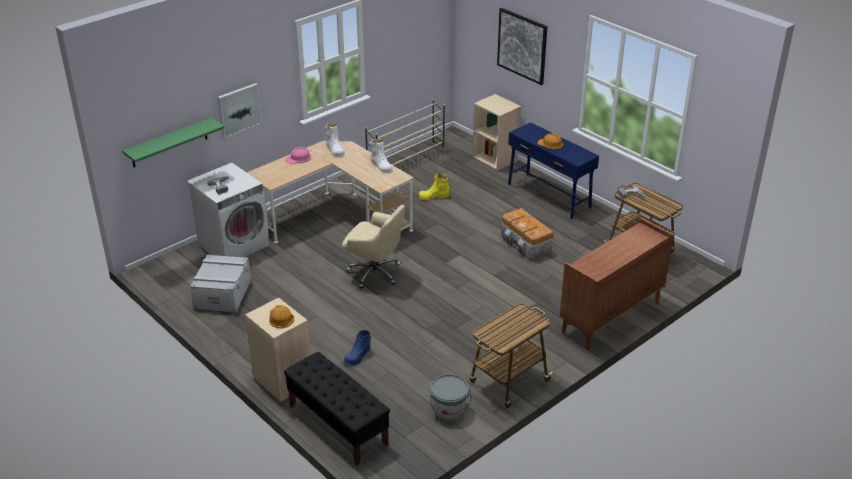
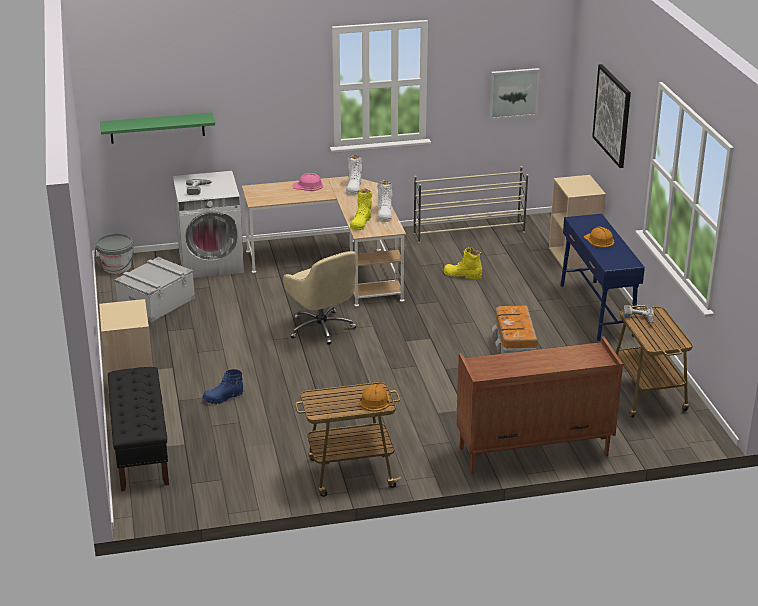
camera: 30 degrees right, 5 degrees down
picture [218,83,262,139] -> picture moved to [489,68,540,120]
orange hard hat [269,305,295,328] -> orange hard hat moved to [359,384,390,412]
grey bucket [430,374,471,420] -> grey bucket moved to [95,234,133,274]
none -> yellow boot [350,189,372,230]

